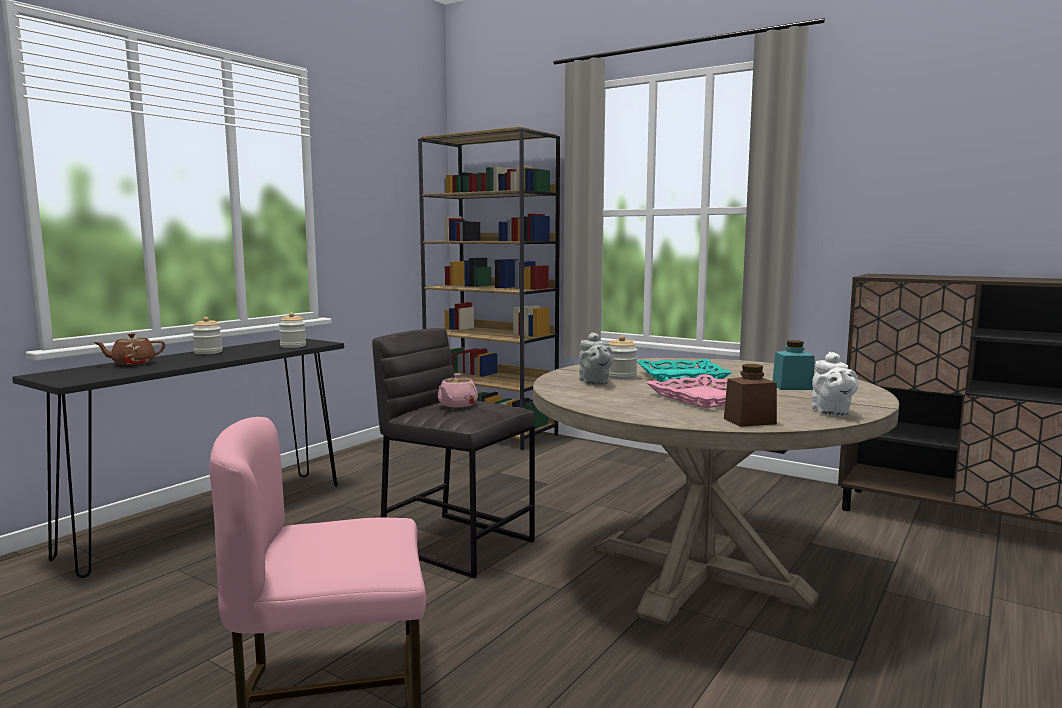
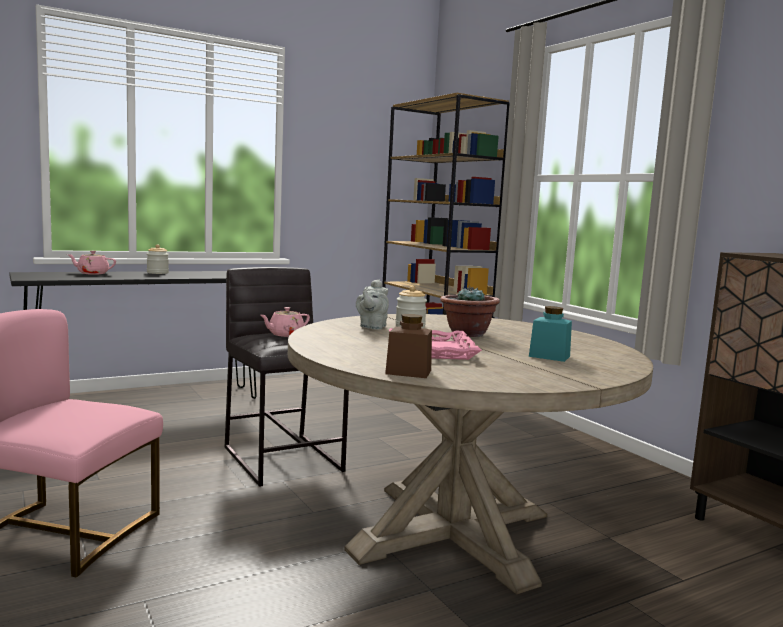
camera: 25 degrees right, 0 degrees up
brown teapot [93,333,165,366] -> pink teapot [67,251,116,275]
jar [279,312,306,348] -> none
turquoise tray [637,359,732,382] -> potted plant [440,286,500,337]
white teapot [812,352,858,416] -> none

